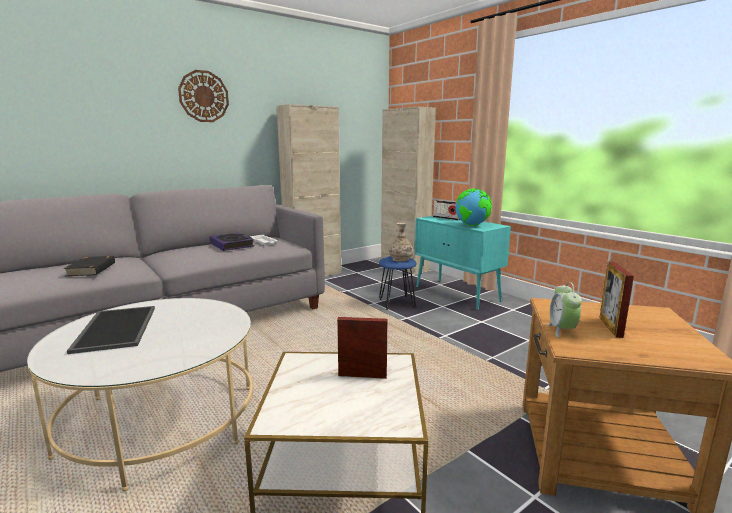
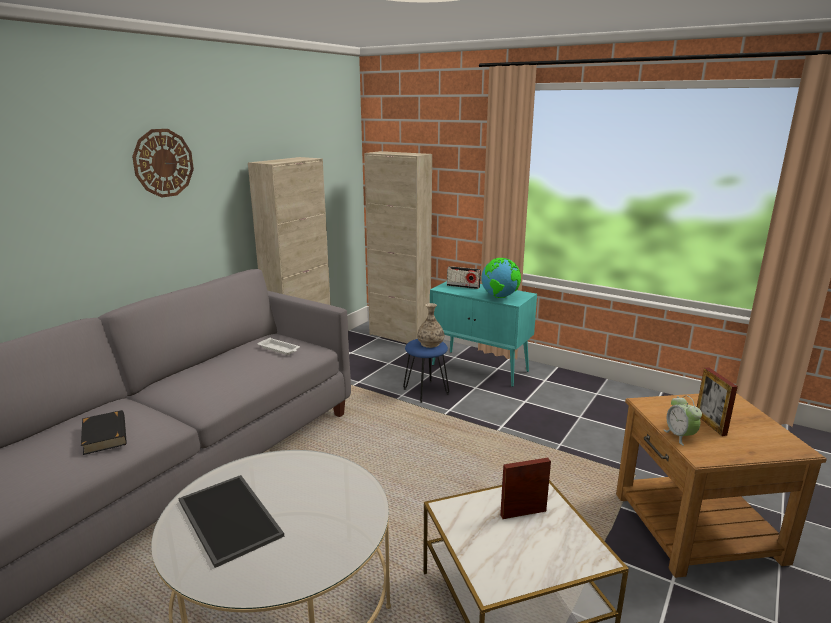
camera: 20 degrees left, 5 degrees up
book [209,233,254,251] -> none

